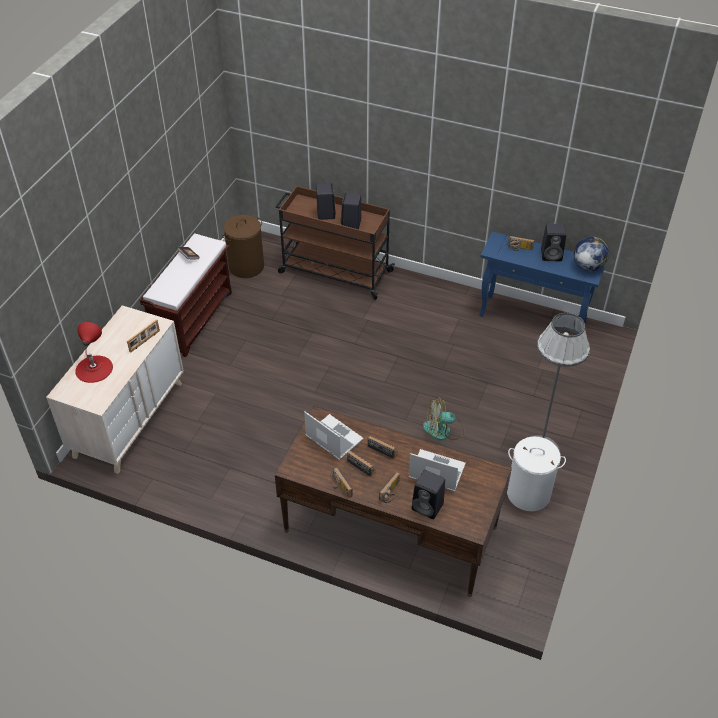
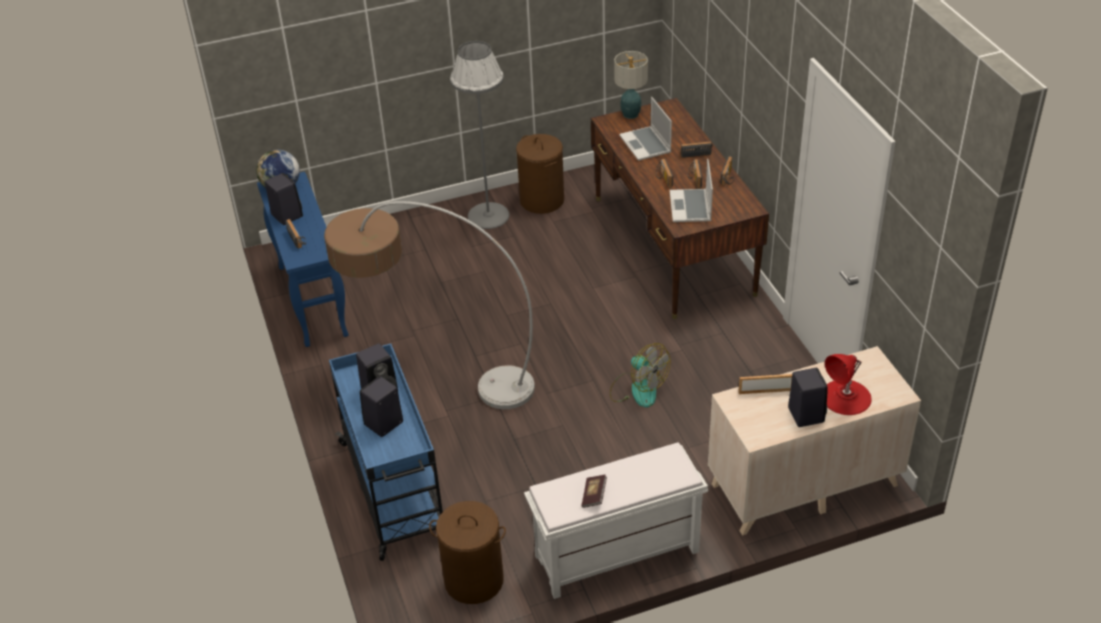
camera: 130 degrees left, 5 degrees down
brown bench [140,234,232,357] -> white bench [524,442,708,599]
brown cart [275,186,395,300] -> blue cart [329,343,443,561]
black speaker [412,470,445,519] -> black speaker moved to [788,368,828,427]
fan [423,397,465,441] -> fan moved to [610,343,671,408]
white laundry basket [507,436,566,511] -> brown laundry basket [516,134,564,214]
none -> floor lamp [324,201,535,409]
none -> table lamp [614,51,648,119]

